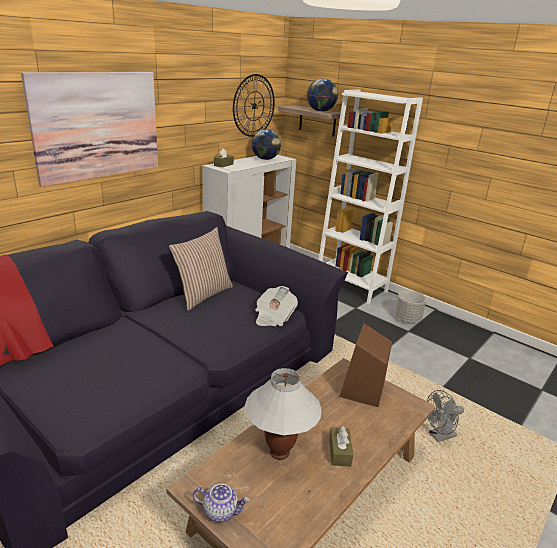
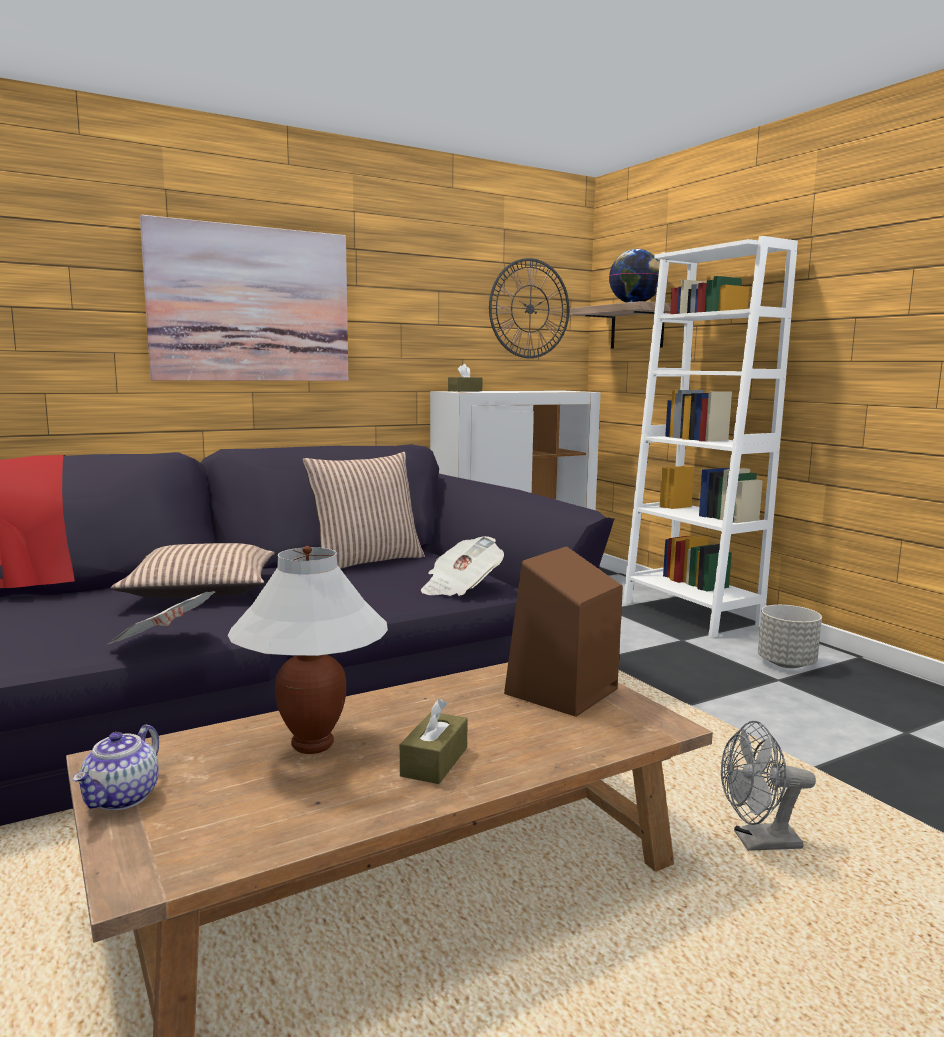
camera: 20 degrees right, 15 degrees down
teapot [193,484,250,523] -> teapot turned 75 degrees clockwise [72,725,159,810]
globe [252,129,281,160] -> none
none -> newspaper [108,591,215,644]
none -> pillow [111,543,275,598]

